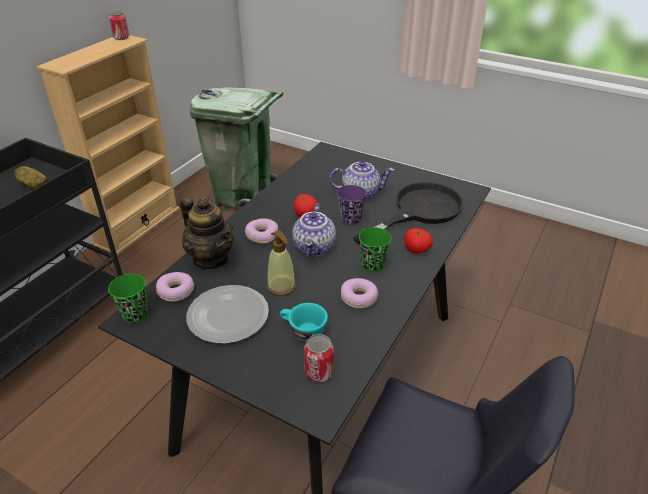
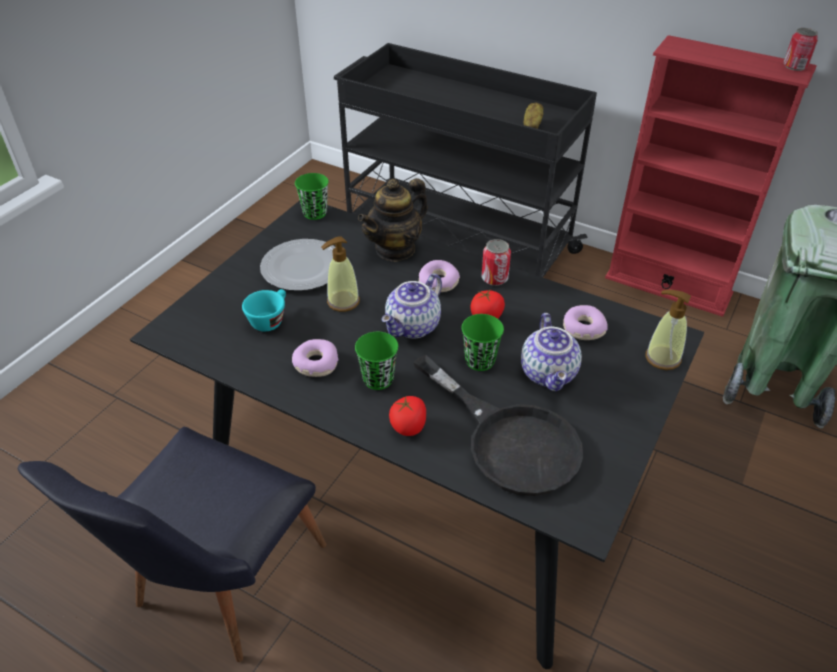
camera: 90 degrees right, 5 degrees up
beige bookcase [37,35,180,255] -> red bookcase [605,35,817,317]
donut [156,272,194,302] -> donut moved to [563,305,608,340]
teapot [292,204,336,258] -> teapot turned 60 degrees counterclockwise [381,273,442,339]
can [304,334,334,382] -> can moved to [481,239,511,286]
purple cup [337,185,366,225] -> green cup [461,314,504,371]
none -> soap dispenser [645,290,691,370]

